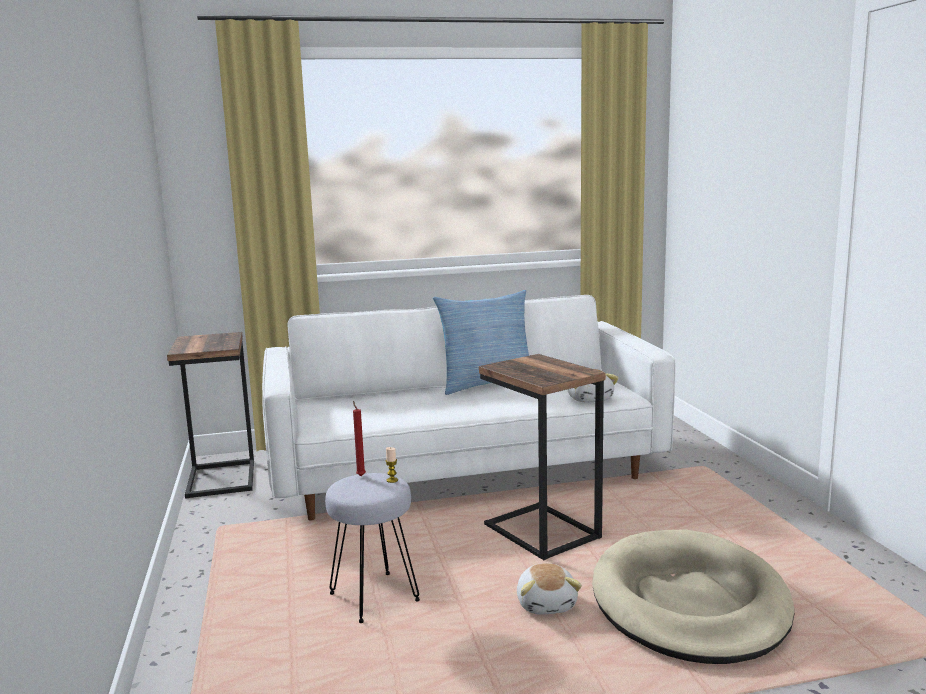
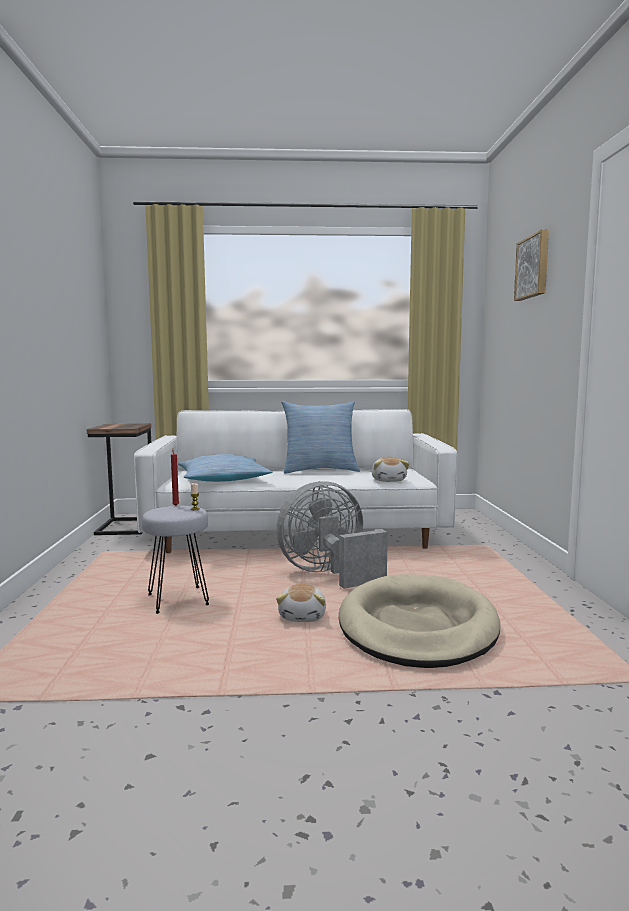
camera: 10 degrees right, 5 degrees down
side table [479,354,605,560] -> grey fan [276,481,388,589]
none -> pillow [178,454,273,482]
none -> picture [514,229,549,301]

